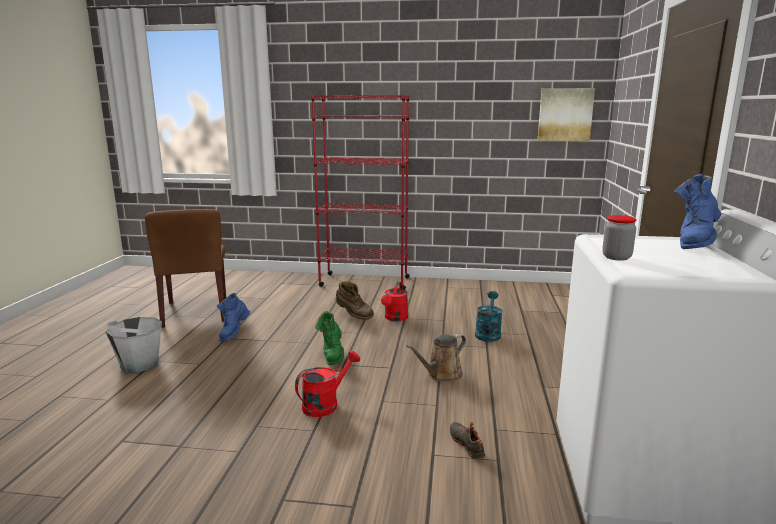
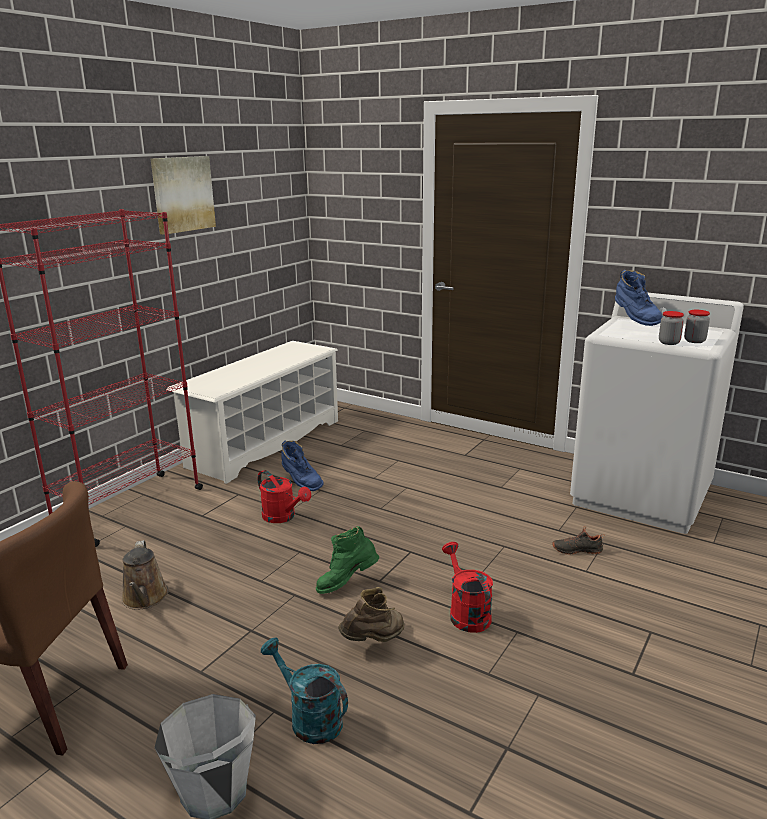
camera: 65 degrees left, 5 degrees up
blue boot [217,293,250,341] -> blue boot moved to [281,441,324,491]
green boot [315,311,344,365] -> green boot turned 135 degrees clockwise [316,526,379,594]
brown boot [336,281,374,320] -> brown boot moved to [338,587,404,642]
brown watering can [406,334,466,382] -> brown watering can moved to [121,540,169,610]
turquoise watering can [475,291,503,342] -> turquoise watering can moved to [261,637,348,744]
picture [538,88,595,141] -> picture moved to [151,156,216,235]
none -> white shoe rack [166,341,338,484]
none -> jar [684,310,710,343]

